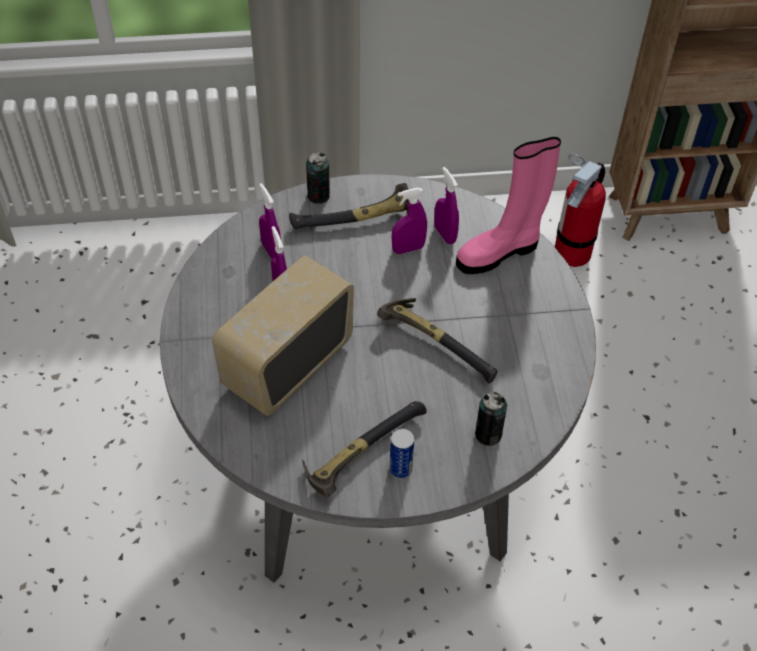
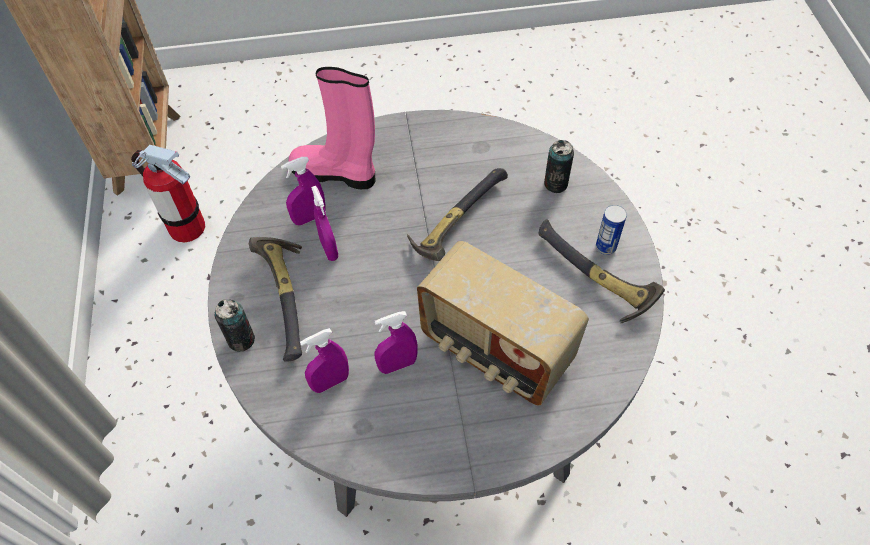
camera: 90 degrees left, 5 degrees up
pink boot [456,137,561,274] -> pink boot turned 135 degrees clockwise [288,67,375,189]

